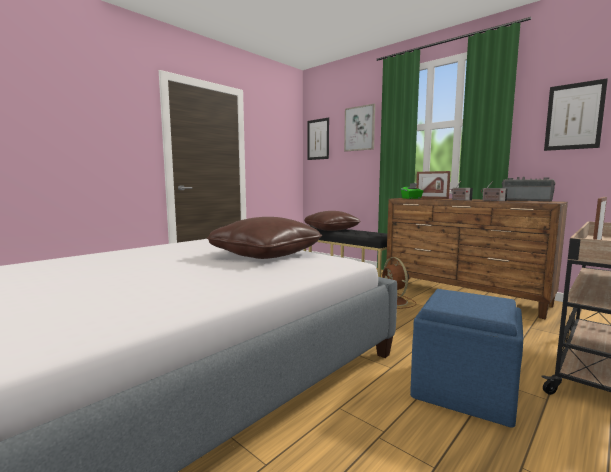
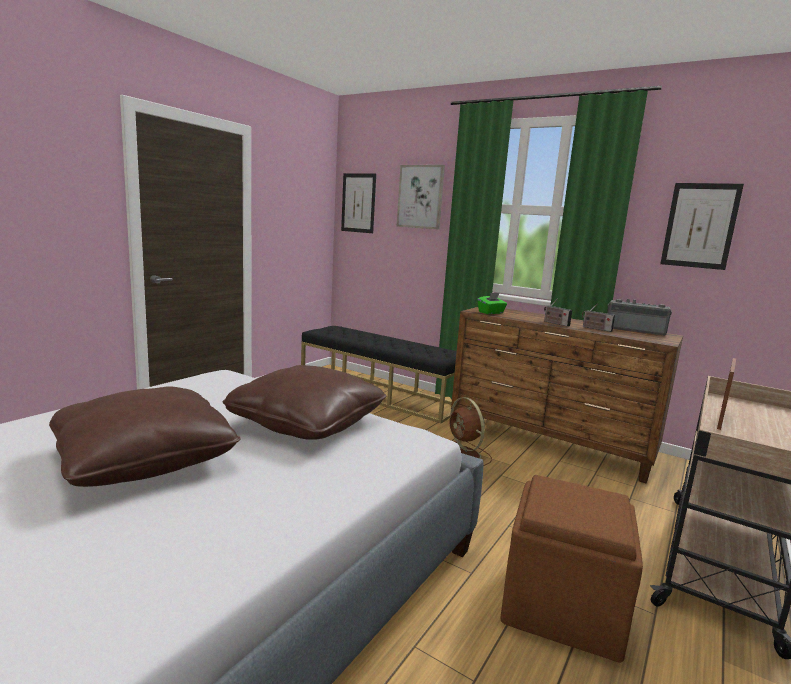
camera: 10 degrees left, 5 degrees up
brown pillow [304,211,361,231] -> brown pillow moved to [49,386,241,487]
blue ottoman [410,289,523,427] -> brown ottoman [500,475,643,662]
picture frame [416,171,451,199] -> none

